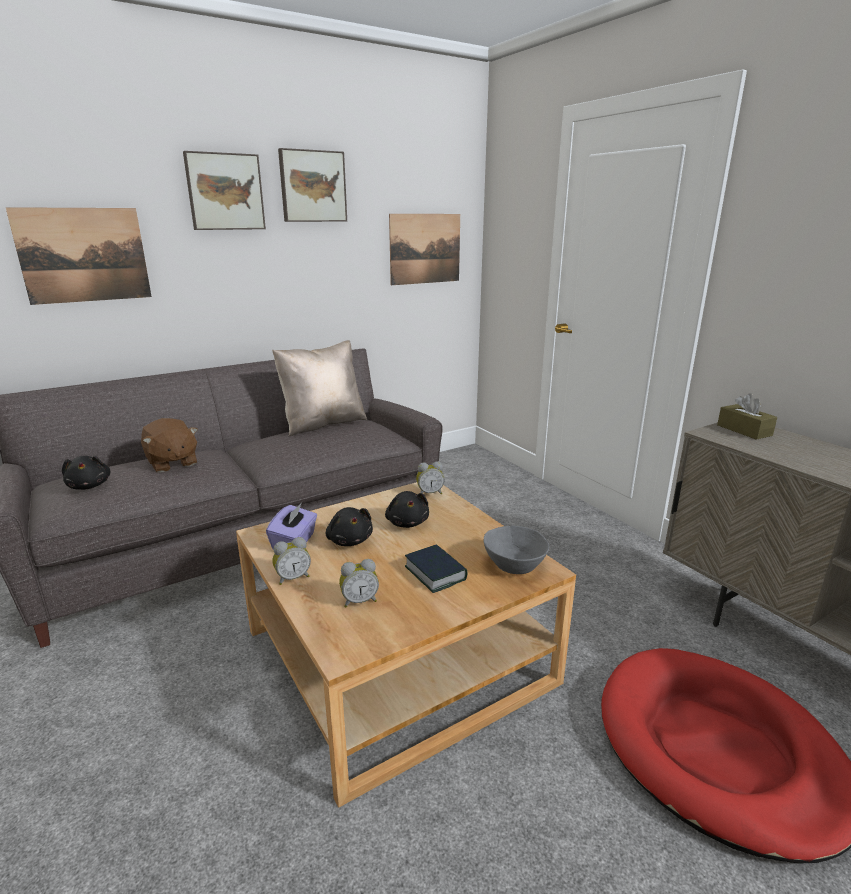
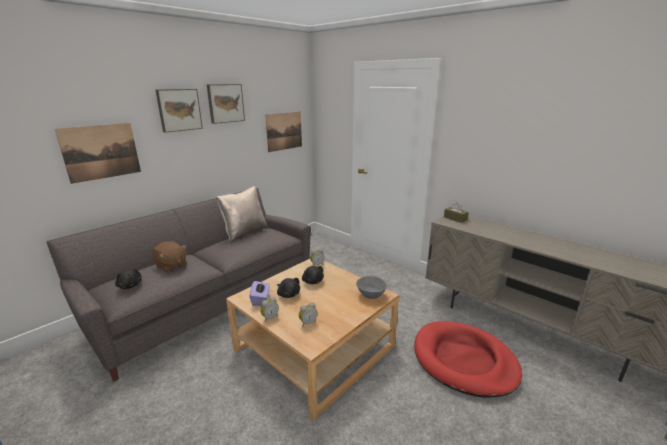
camera: 15 degrees left, 0 degrees up
book [405,544,467,593] -> none

